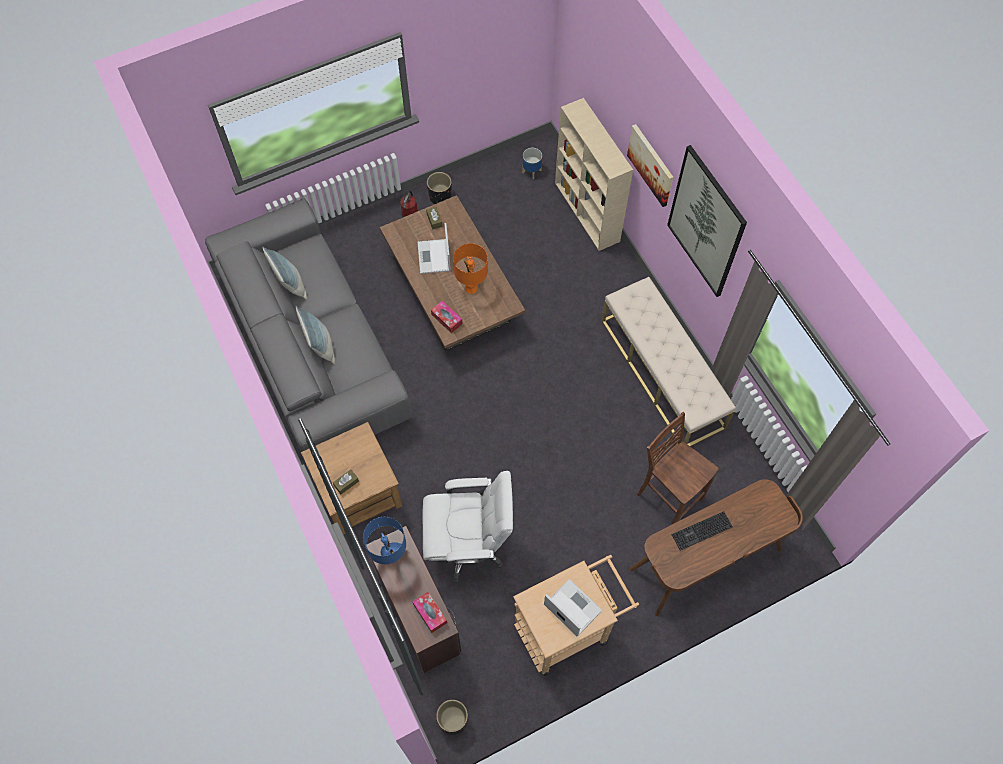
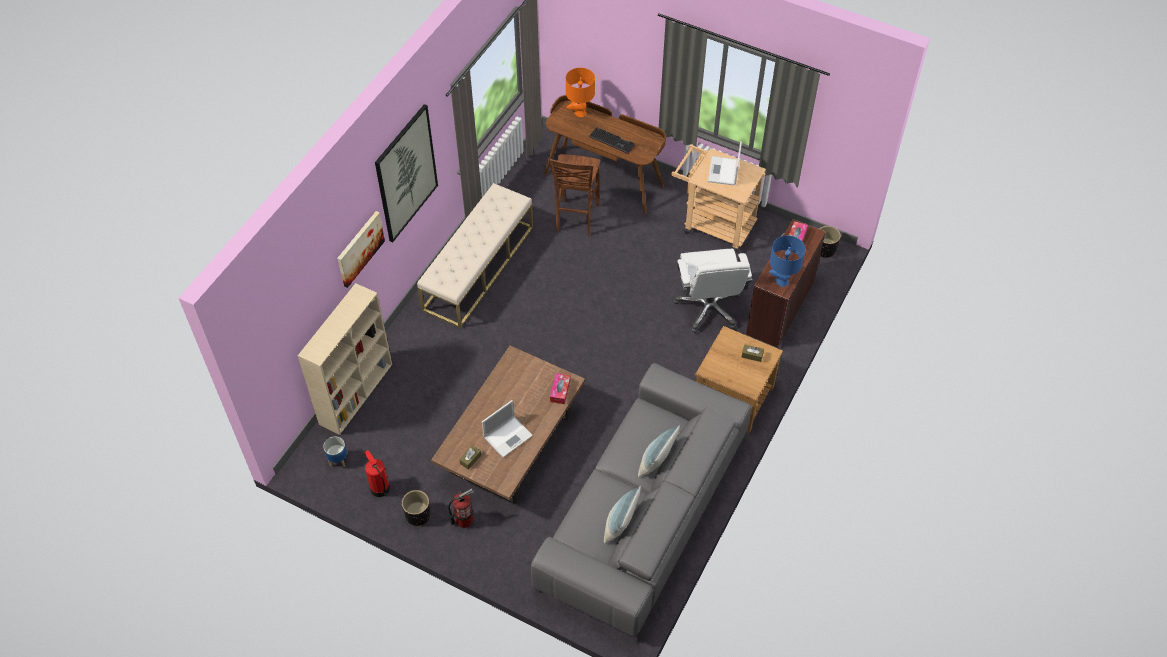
camera: 125 degrees left, 10 degrees down
white office chair [423,471,513,583] -> white office chair turned 150 degrees counterclockwise [673,249,752,333]
orange table lamp [453,243,488,294] -> orange table lamp moved to [566,68,595,117]
none -> fire extinguisher [364,450,390,497]

